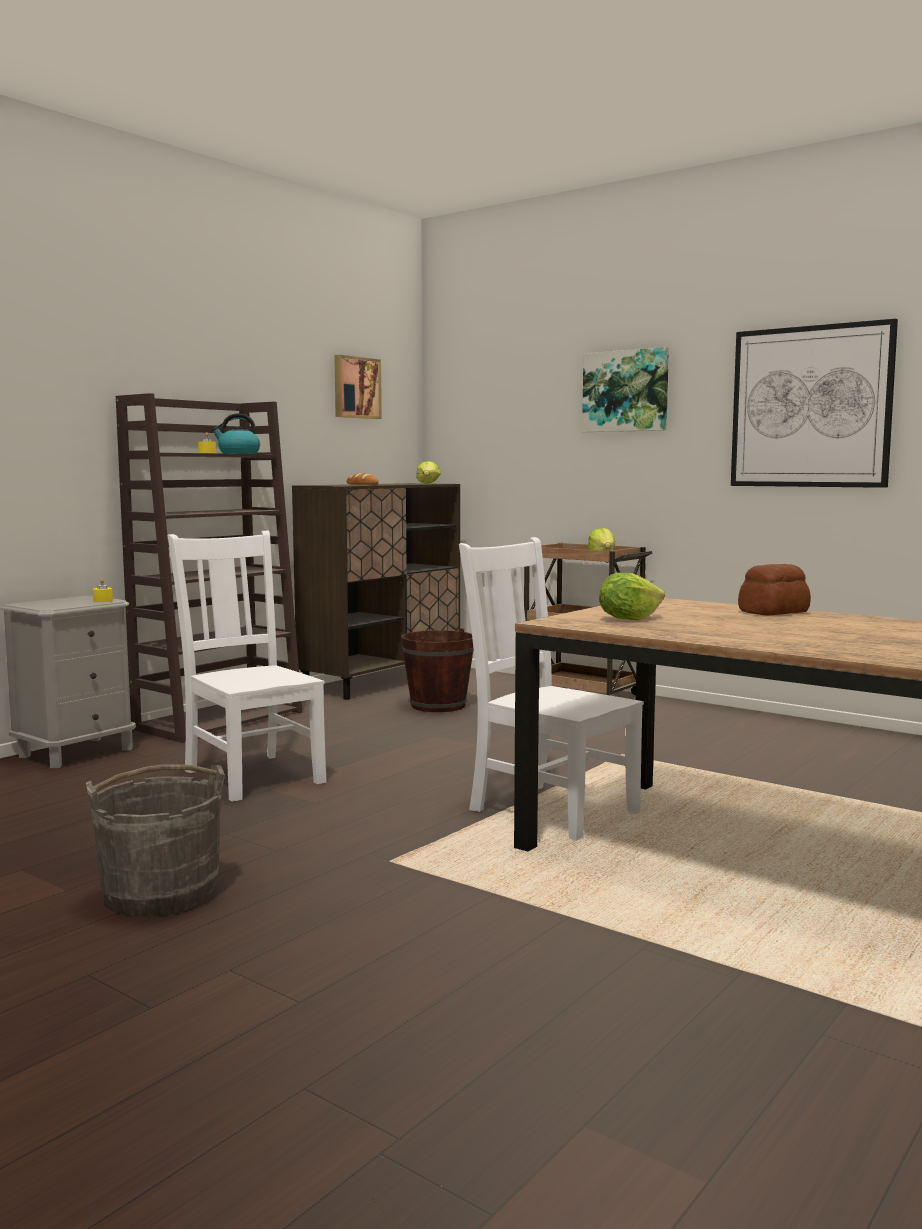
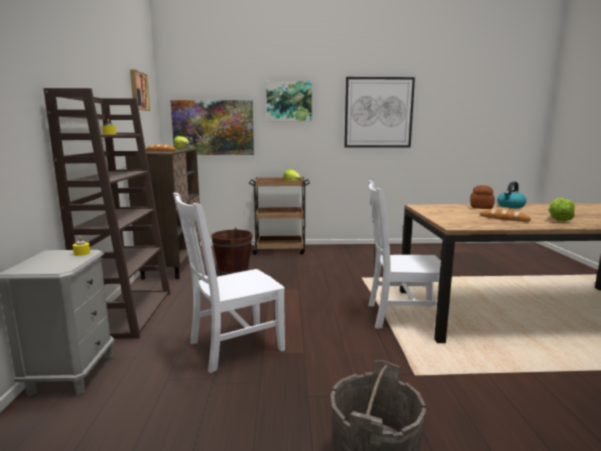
camera: 40 degrees left, 5 degrees up
white chair [168,531,327,802] -> white chair turned 45 degrees counterclockwise [173,192,285,373]
kettle [212,413,260,454] -> kettle moved to [497,181,527,208]
lettuce [599,573,665,621] -> lettuce moved to [549,198,575,221]
none -> picture [170,100,254,155]
none -> bread [480,209,531,222]

